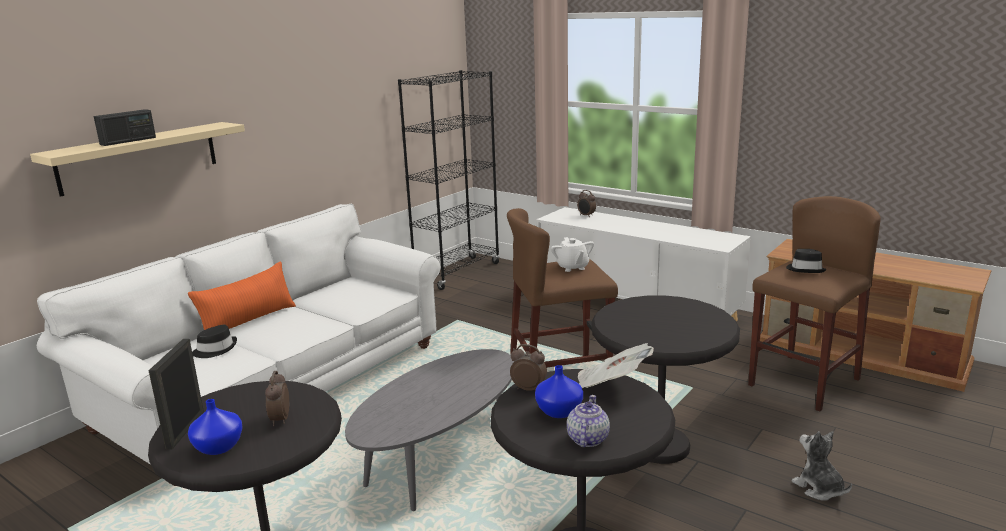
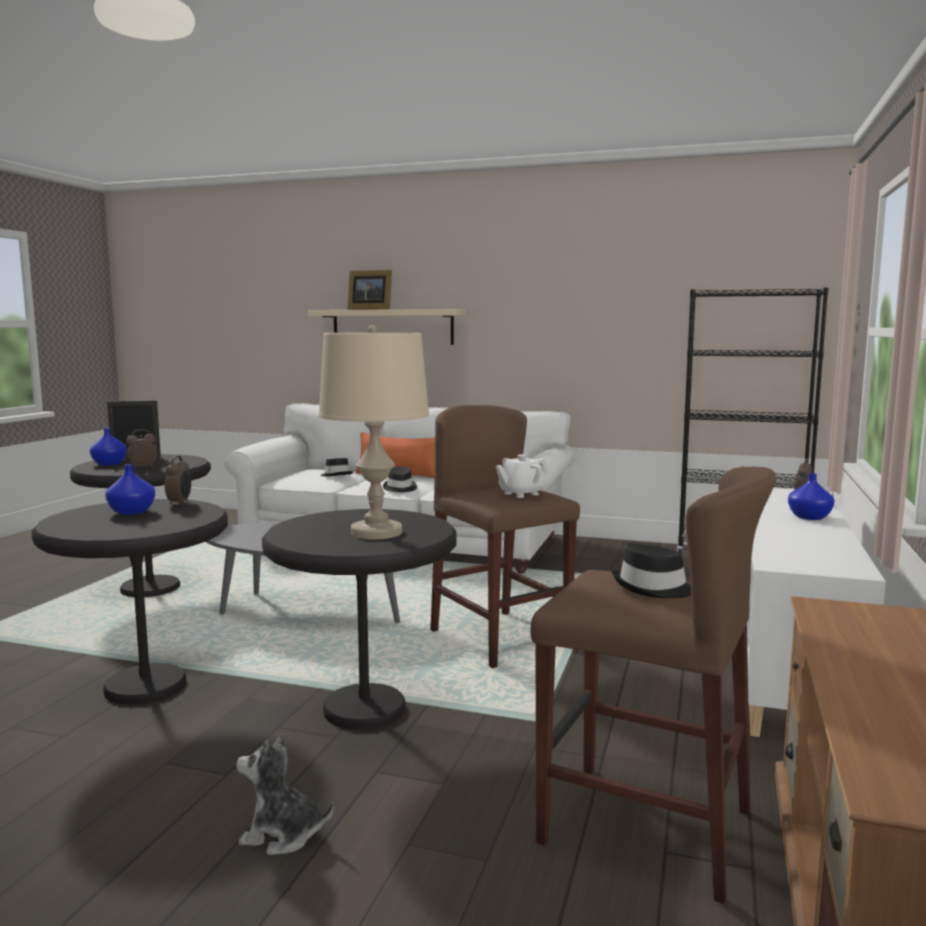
camera: 70 degrees right, 10 degrees down
radio [94,109,156,146] -> picture frame [347,270,392,310]
teapot [567,395,610,447] -> none
newspaper [578,343,654,388] -> none
plush toy [791,431,852,500] -> plush toy turned 120 degrees counterclockwise [236,734,334,855]
none -> beige table lamp [319,325,429,540]
none -> black hat [383,466,417,493]
none -> blue vase [788,473,834,520]

